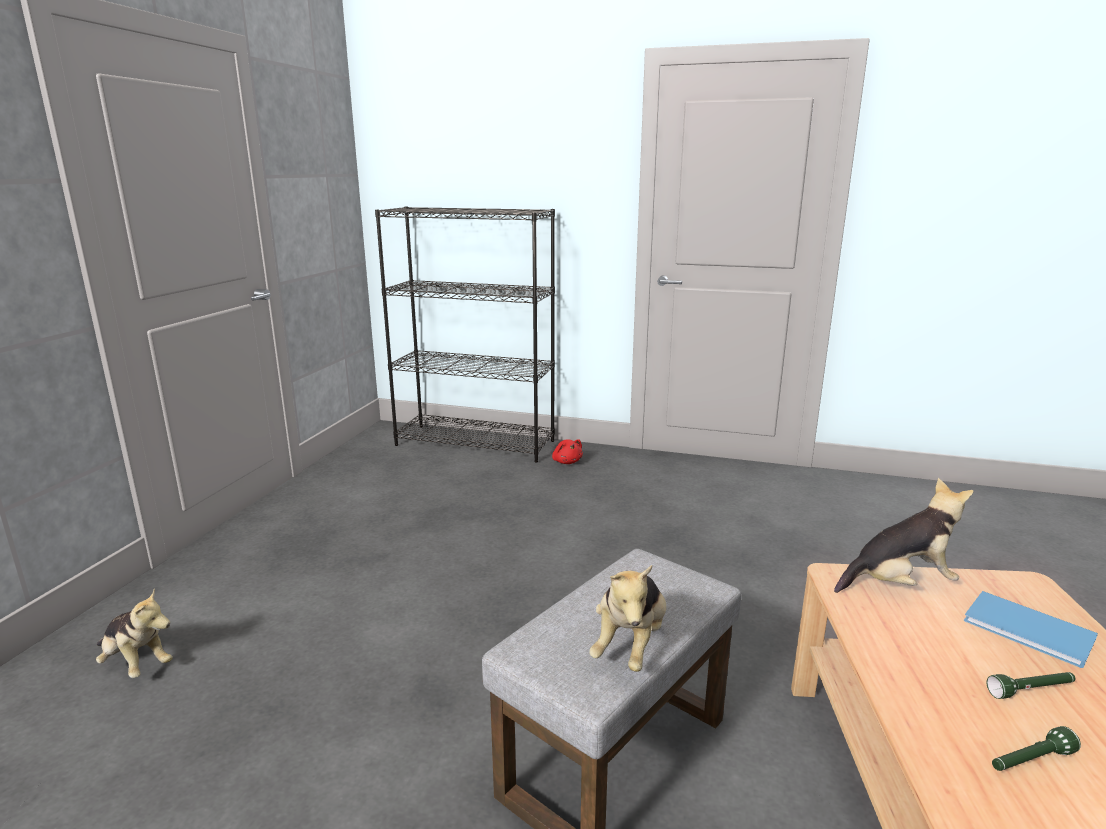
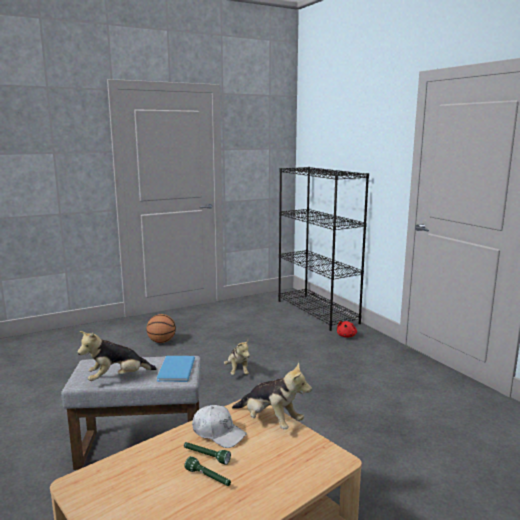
camera: 45 degrees right, 5 degrees down
plush toy [96,589,173,678] -> plush toy moved to [224,339,250,375]
blue book [964,591,1098,668] -> blue book moved to [157,356,195,382]
green flashlight [992,726,1081,771] -> green flashlight moved to [184,442,231,465]
none -> basketball [146,314,176,343]
none -> white cap [192,405,247,448]

